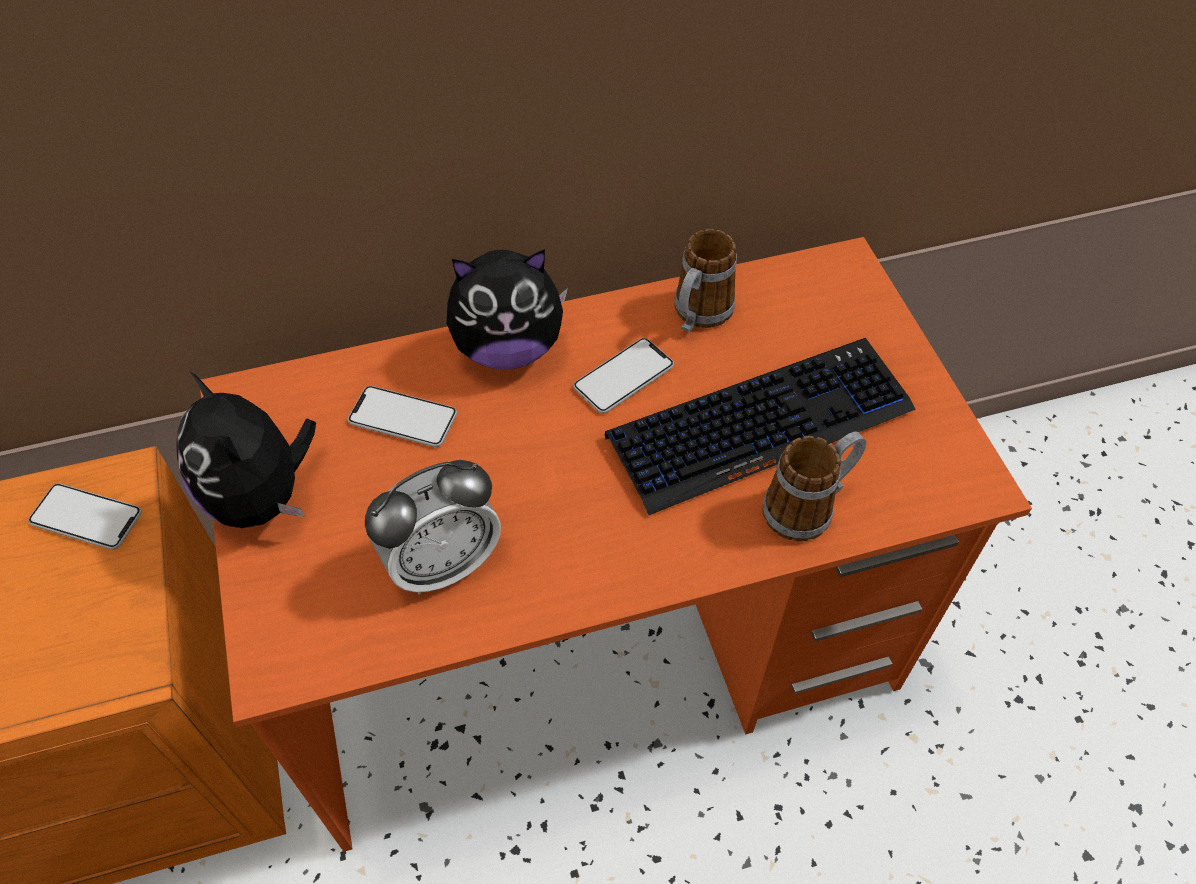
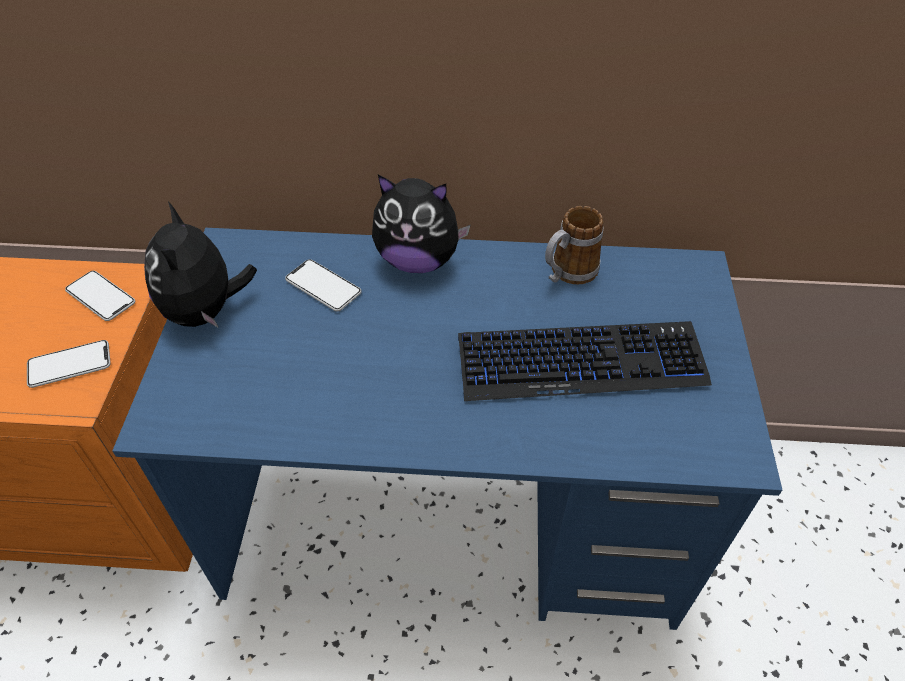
camera: 20 degrees right, 5 degrees down
orange desk [200,237,1032,852] -> blue desk [112,228,782,630]
alarm clock [365,460,501,595] -> none
phone [573,338,674,413] -> phone moved to [27,340,111,388]
mug [762,432,866,542] -> none

